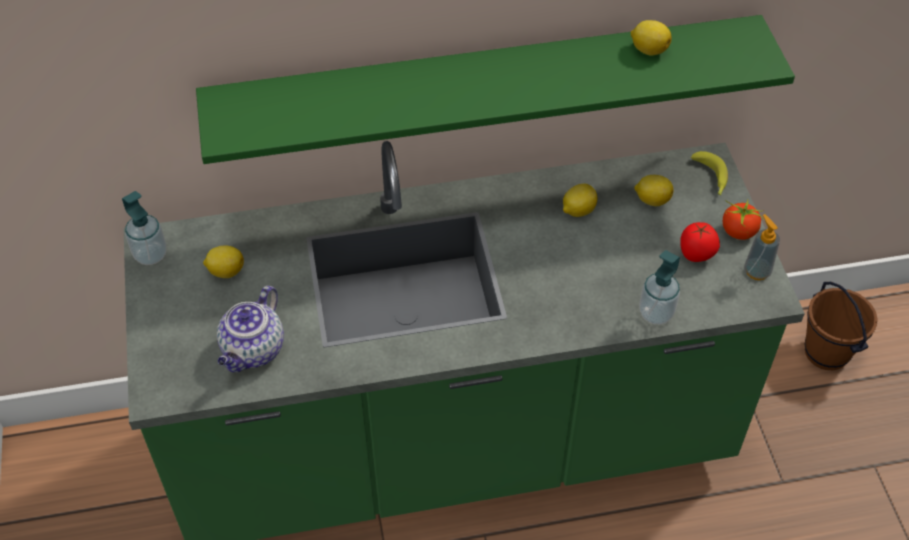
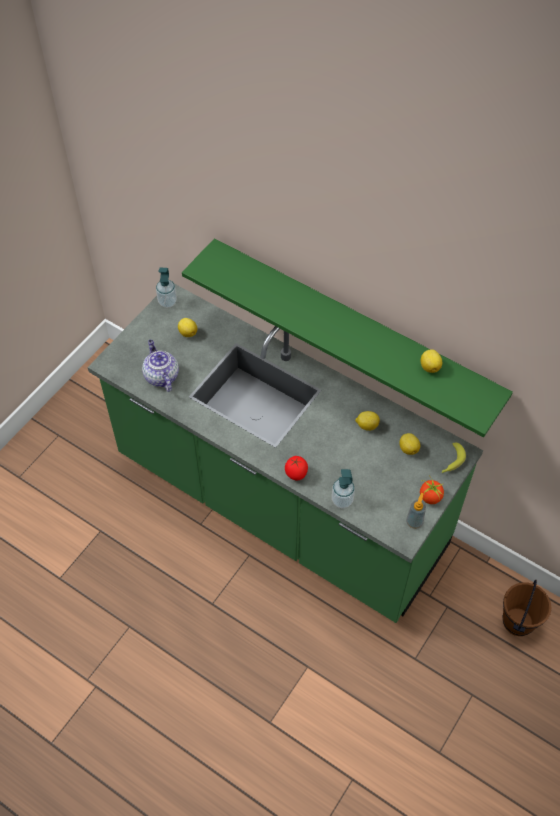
camera: 45 degrees right, 5 degrees up
teapot [217,286,284,373] -> teapot turned 90 degrees clockwise [142,340,179,392]
tomato [680,222,720,262] -> tomato moved to [285,456,308,480]

